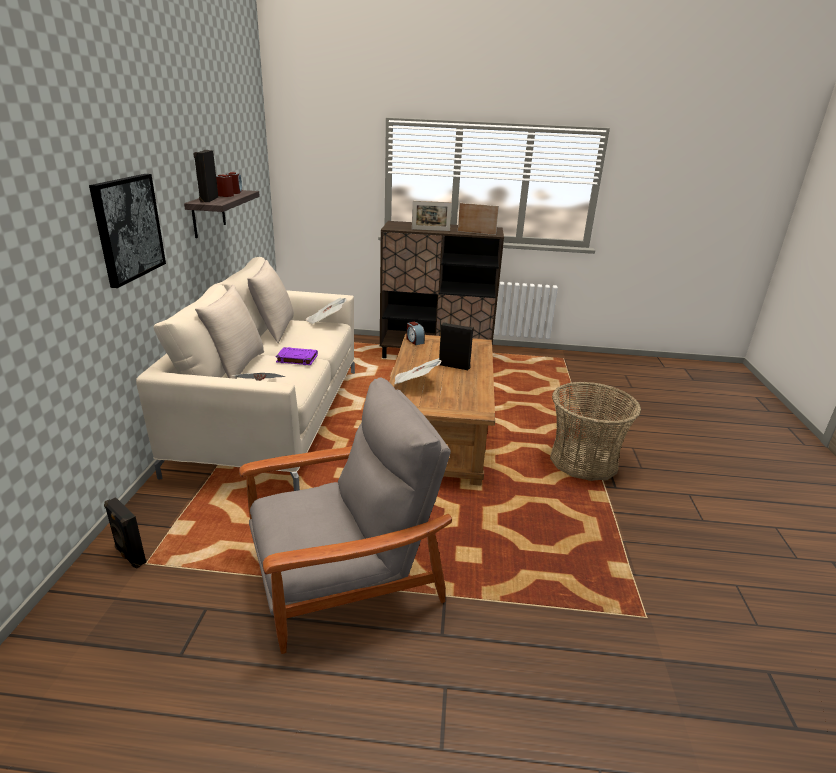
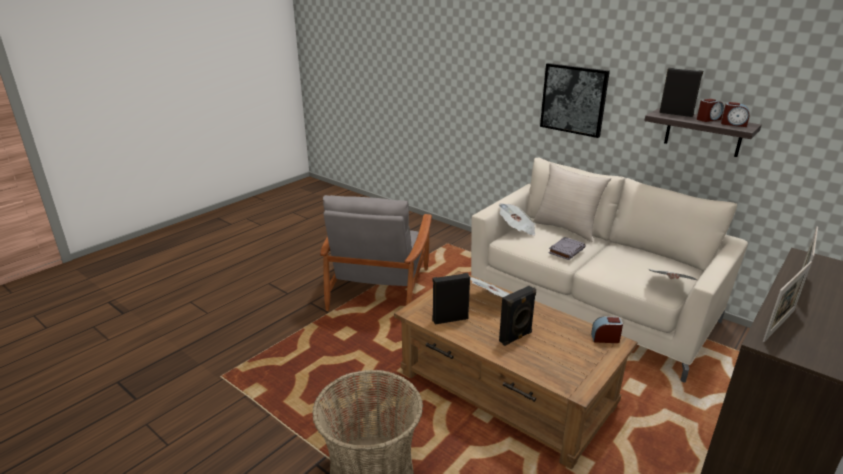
camera: 125 degrees right, 0 degrees up
black speaker [104,497,146,568] -> black speaker moved to [432,273,470,324]
beige pillow [248,260,294,343] -> none
purple book [276,347,318,365] -> grey book [549,237,586,260]

